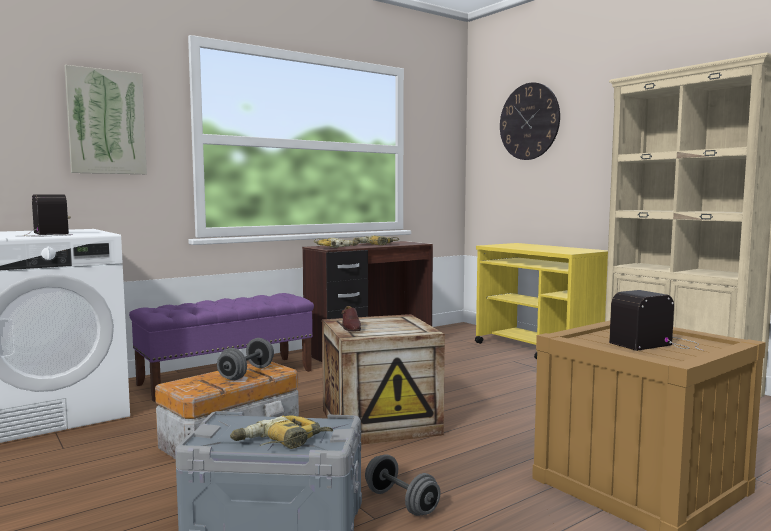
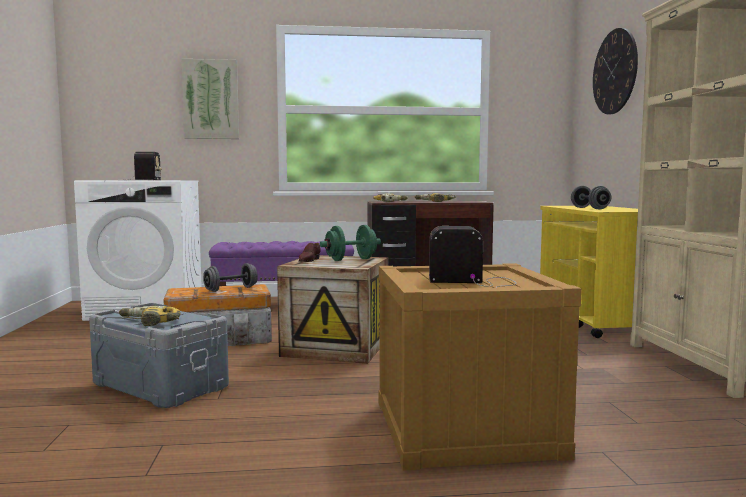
camera: 30 degrees right, 0 degrees up
grey dumbbell [365,454,441,516] -> grey dumbbell moved to [571,186,612,209]
none -> green dumbbell [320,225,381,261]

